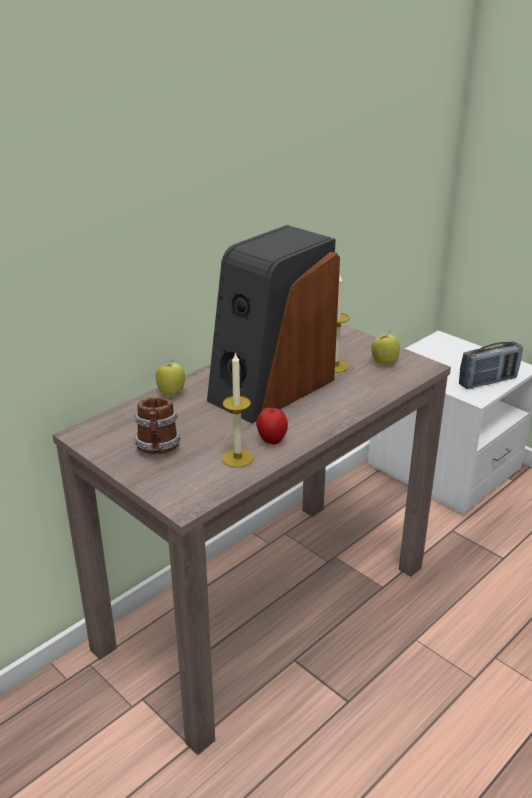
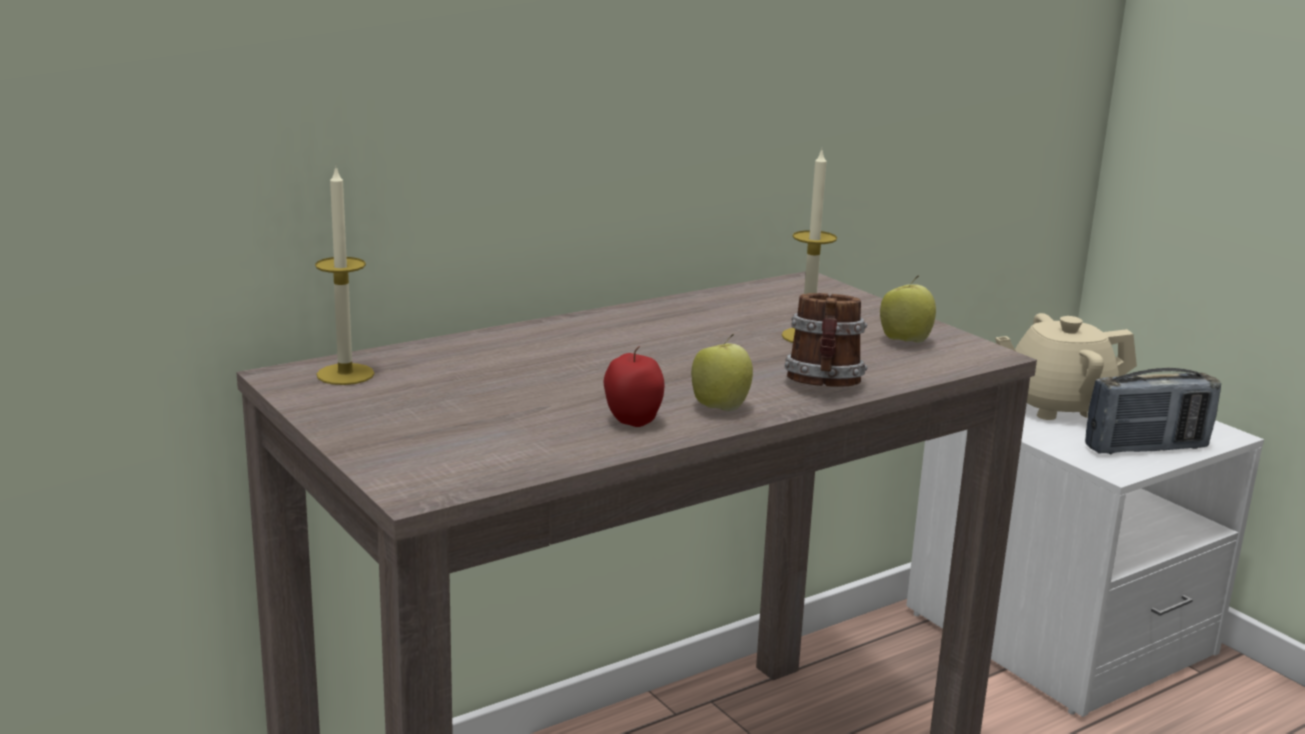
camera: 10 degrees right, 10 degrees down
mug [134,397,181,454] -> mug moved to [785,293,867,387]
apple [156,359,185,396] -> apple moved to [691,334,753,412]
speaker [207,225,340,423] -> none
candle [222,352,254,468] -> candle moved to [315,168,374,385]
none -> beige teapot [995,313,1137,420]

